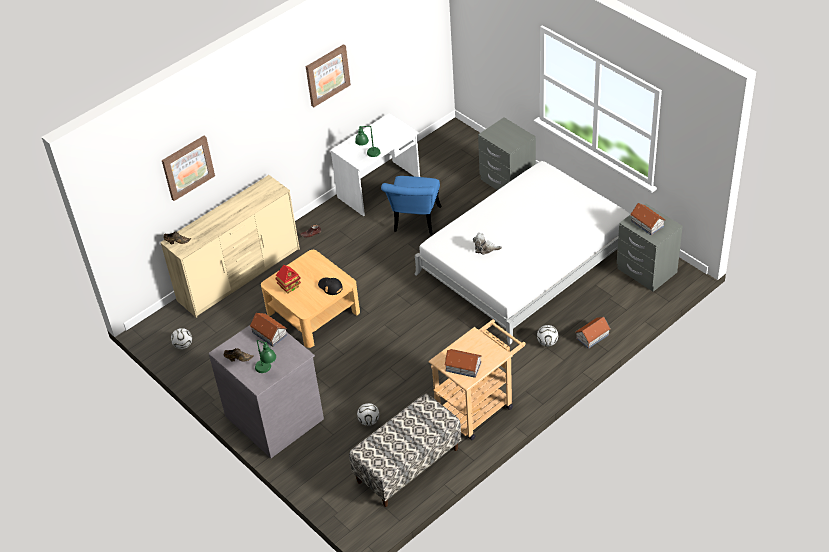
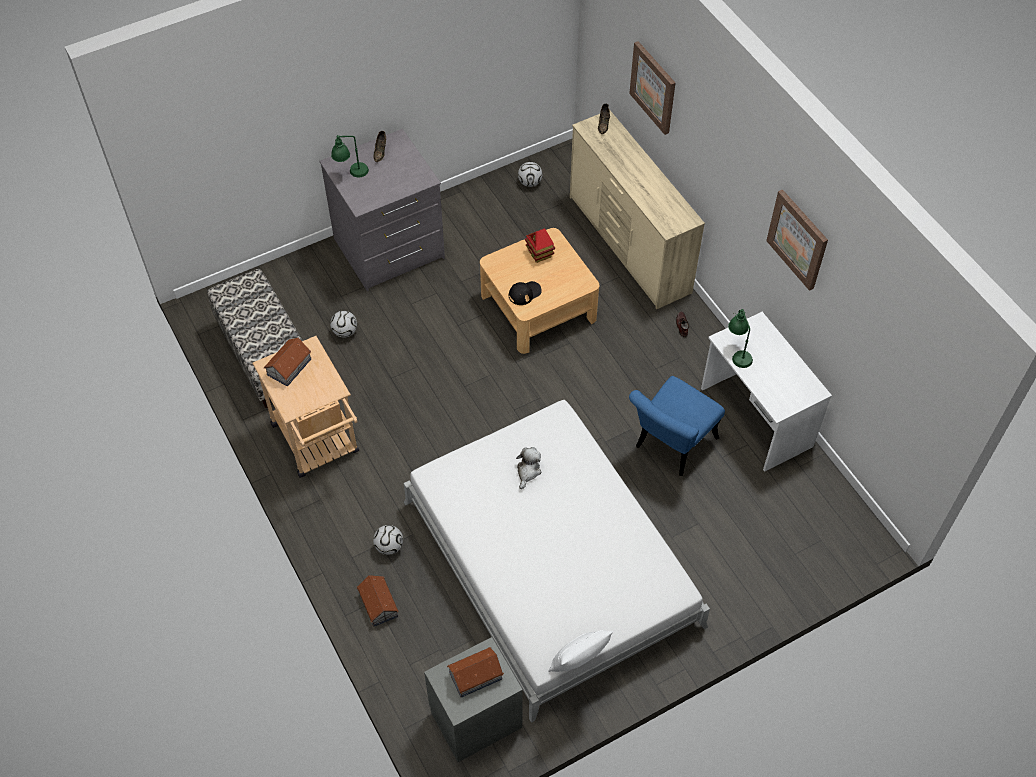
camera: 100 degrees right, 10 degrees up
toy house [250,313,287,347] -> none
blue chair [381,176,442,235] -> blue chair turned 75 degrees counterclockwise [629,376,725,476]
grey nightstand [478,117,536,190] -> none
none -> white pillow [548,630,613,672]

